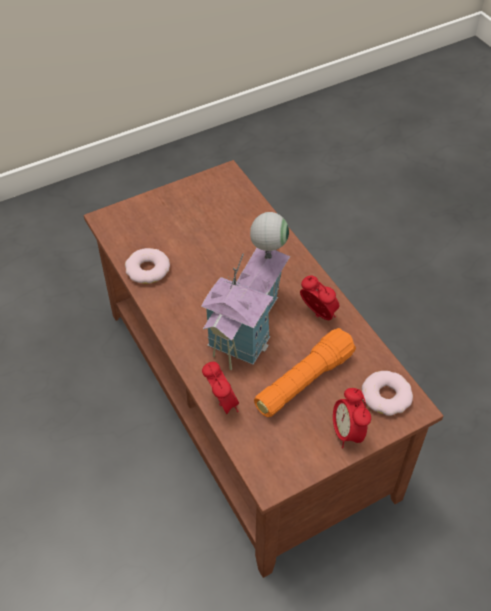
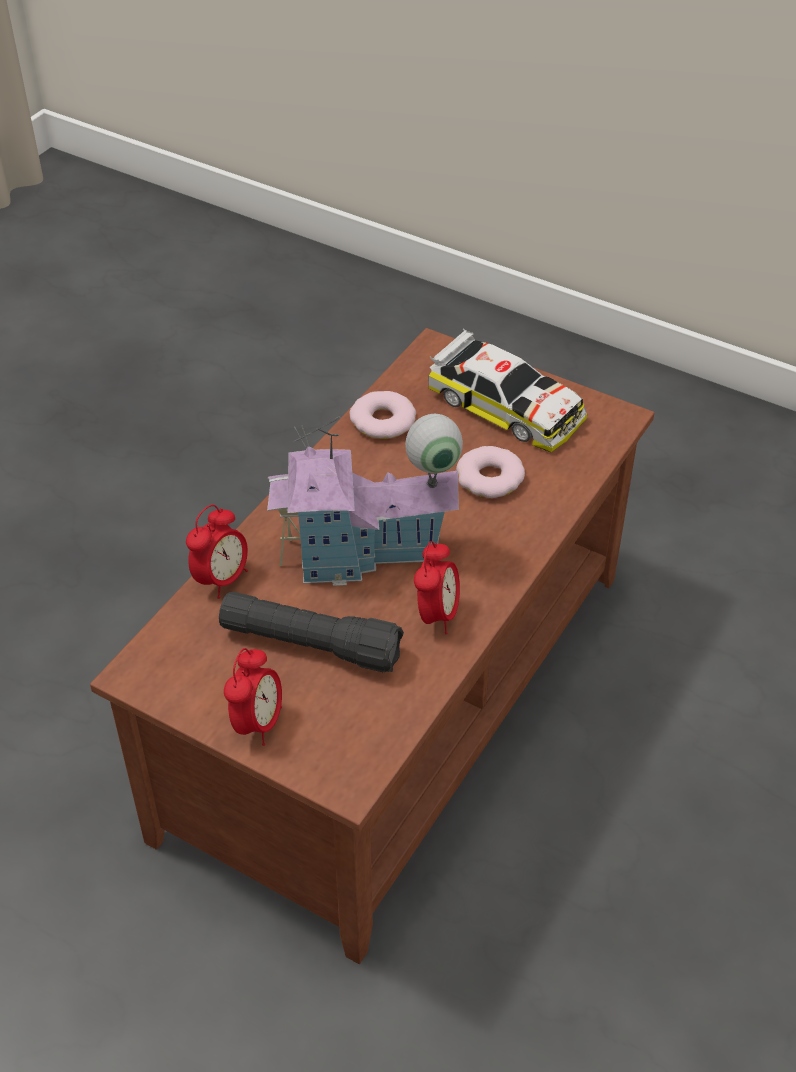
camera: 60 degrees right, 5 degrees down
orange flashlight [254,328,356,417] -> black flashlight [219,592,404,673]
alarm clock [333,388,371,448] -> alarm clock turned 150 degrees clockwise [224,648,282,746]
donut [362,371,413,416] -> donut moved to [456,446,525,498]
none -> toy car [429,329,587,453]

